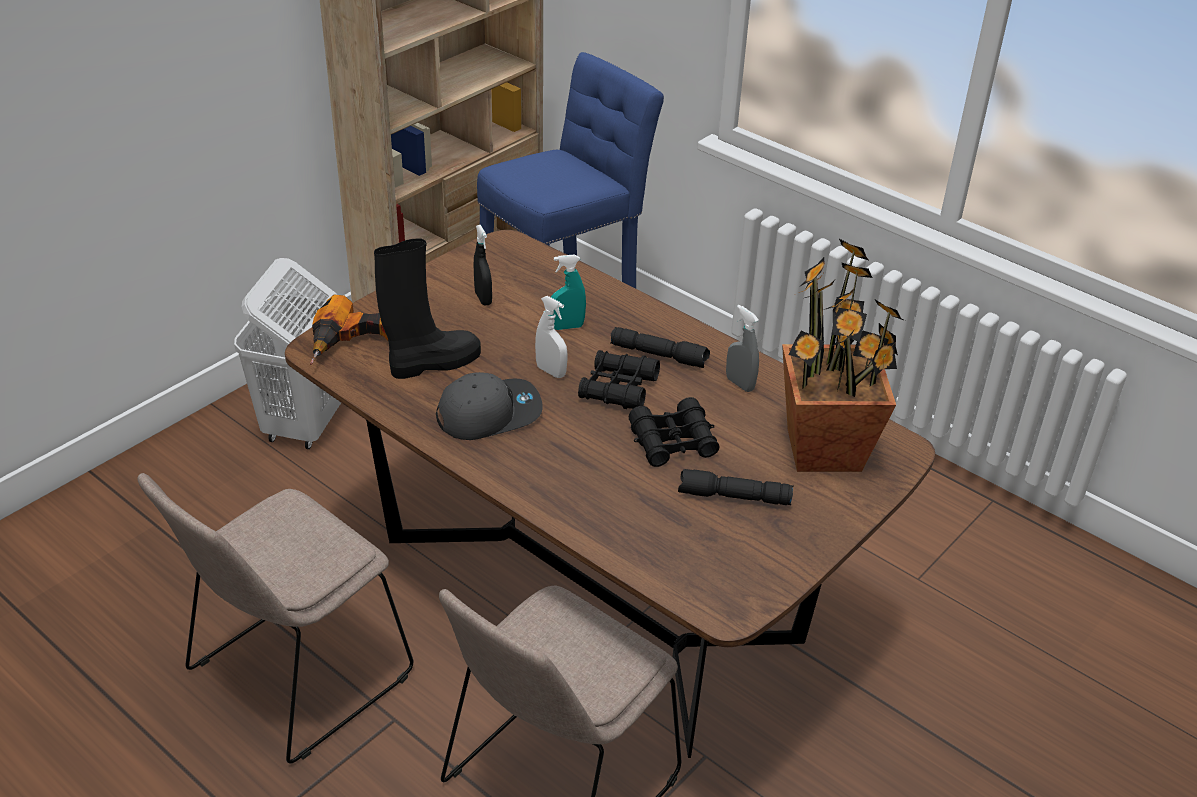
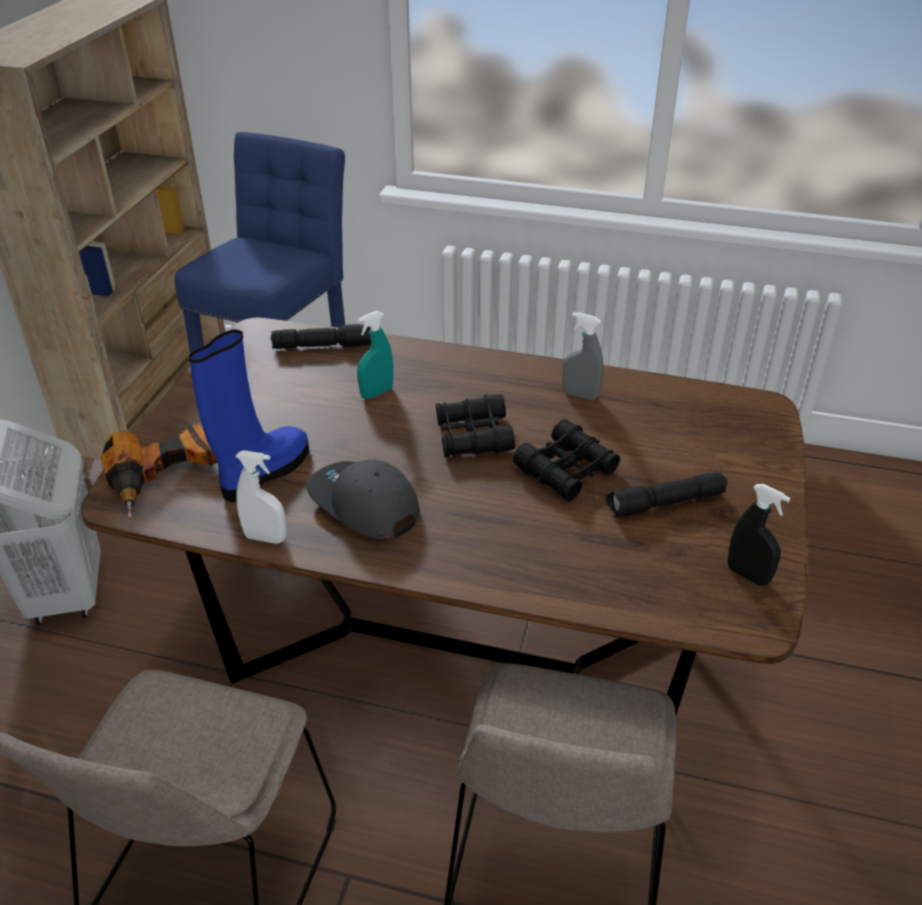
camera: 25 degrees left, 0 degrees up
black boot [374,238,481,379] -> blue boot [188,329,309,502]
grey cap [436,372,543,440] -> grey cap turned 90 degrees counterclockwise [306,459,419,539]
black spray bottle [474,225,492,306] -> black spray bottle moved to [728,484,790,586]
white spray bottle [535,296,567,378] -> white spray bottle moved to [236,450,286,544]
black flashlight [610,327,710,368] -> black flashlight moved to [271,324,371,349]
potted plant [782,239,905,472] -> none

